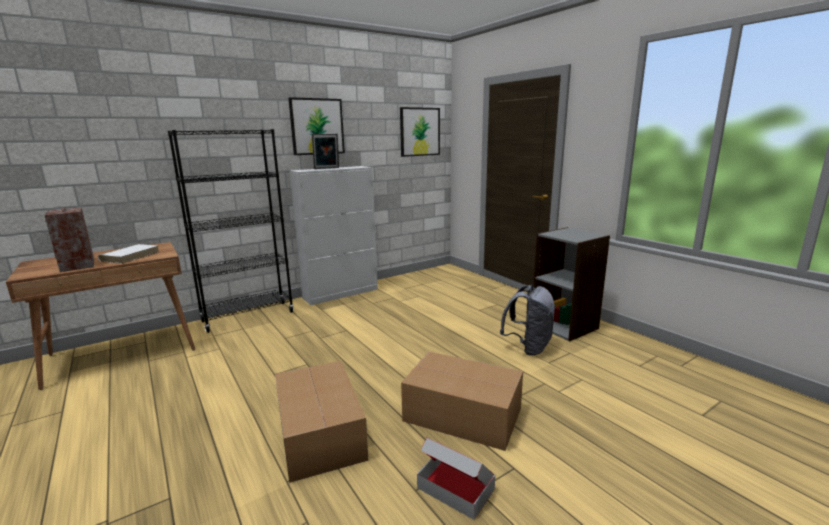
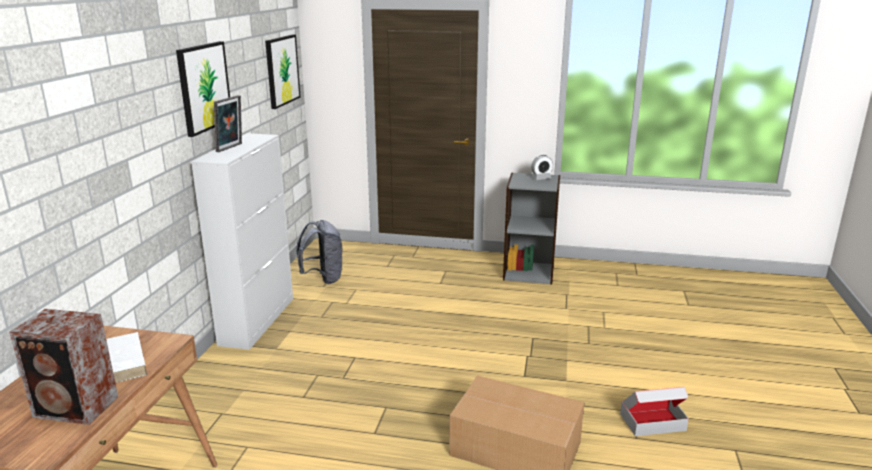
camera: 45 degrees left, 5 degrees up
black bookcase [168,129,294,333] -> none
cardboard box [401,351,523,451] -> none
grey backpack [500,285,556,355] -> grey backpack moved to [296,220,342,284]
none -> alarm clock [531,155,553,180]

